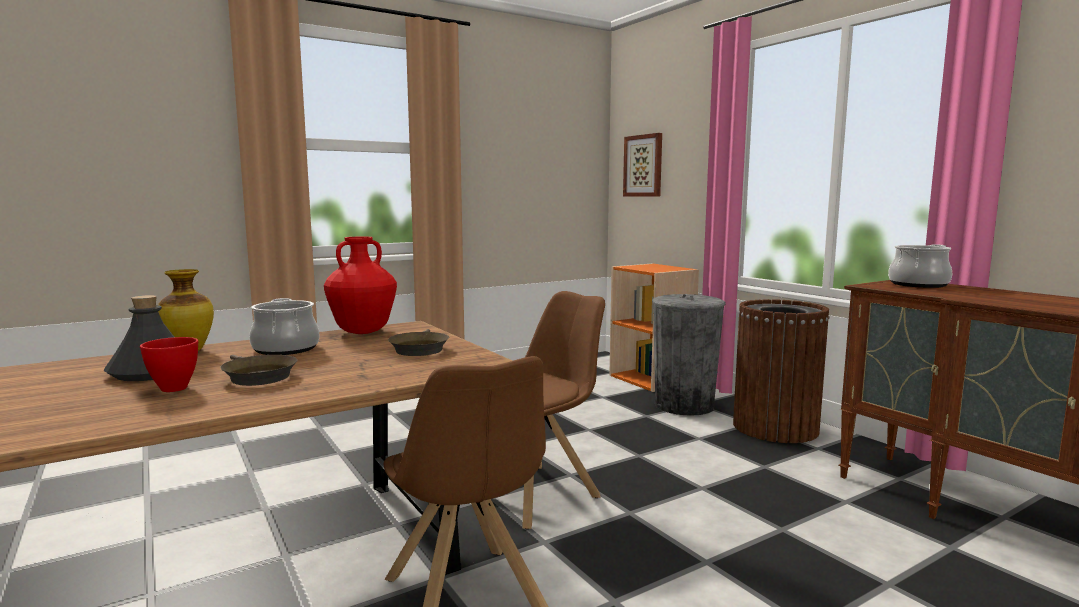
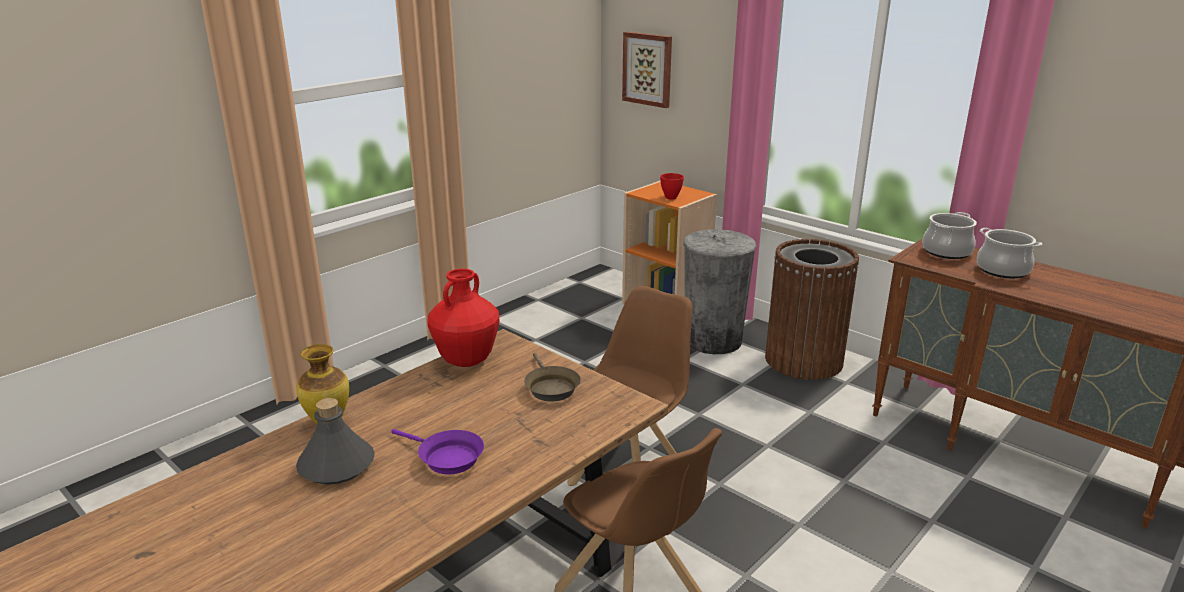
camera: 15 degrees left, 15 degrees up
red bowl [140,337,198,392] -> red bowl moved to [660,173,684,199]
brown frying pan [220,355,298,386] -> purple frying pan [391,429,484,474]
cooking pot [249,298,319,355] -> cooking pot moved to [977,228,1042,278]

